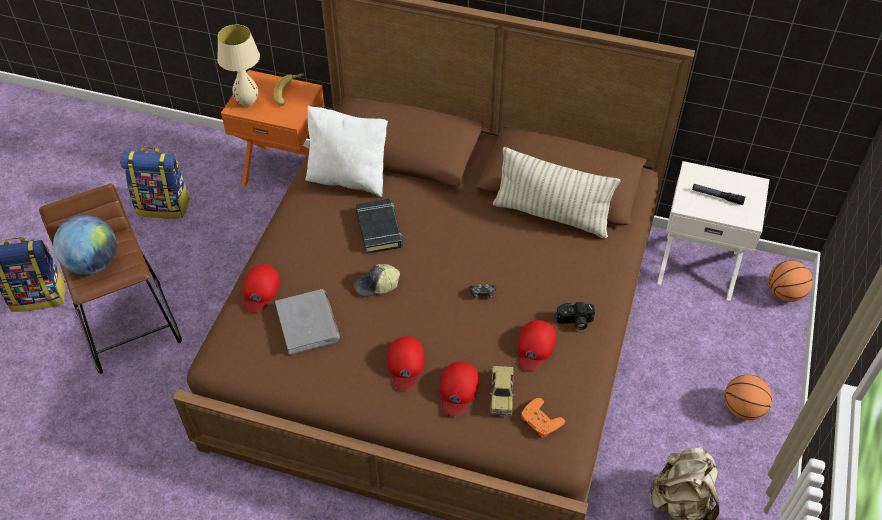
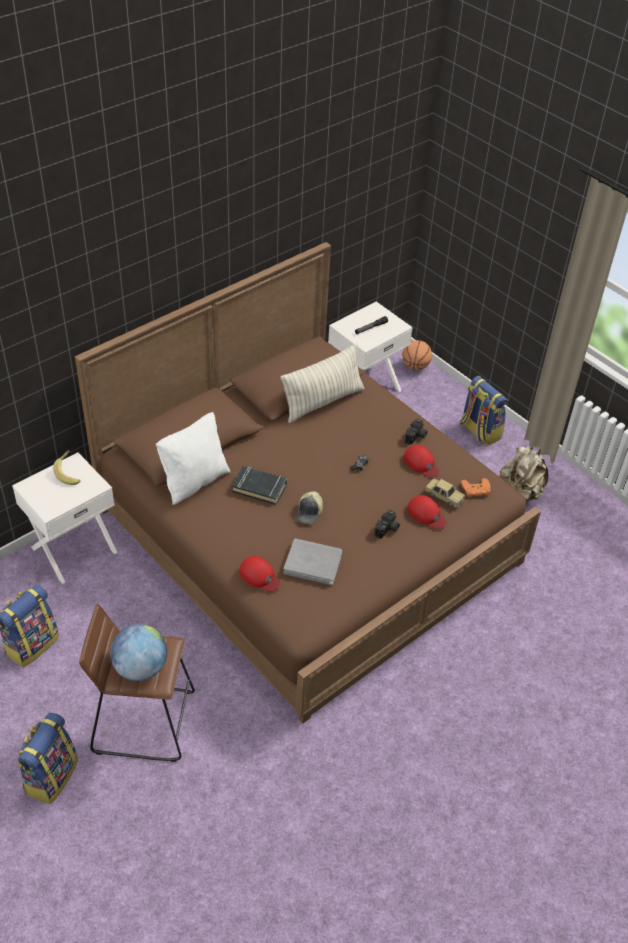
camera: 60 degrees left, 5 degrees down
beige table lamp [217,25,260,107] -> none
orange nightstand [221,70,325,187] -> white nightstand [12,452,117,584]
red cap [387,337,424,390] -> camera [375,510,400,539]
basketball [724,375,773,420] -> backpack [460,376,508,446]

